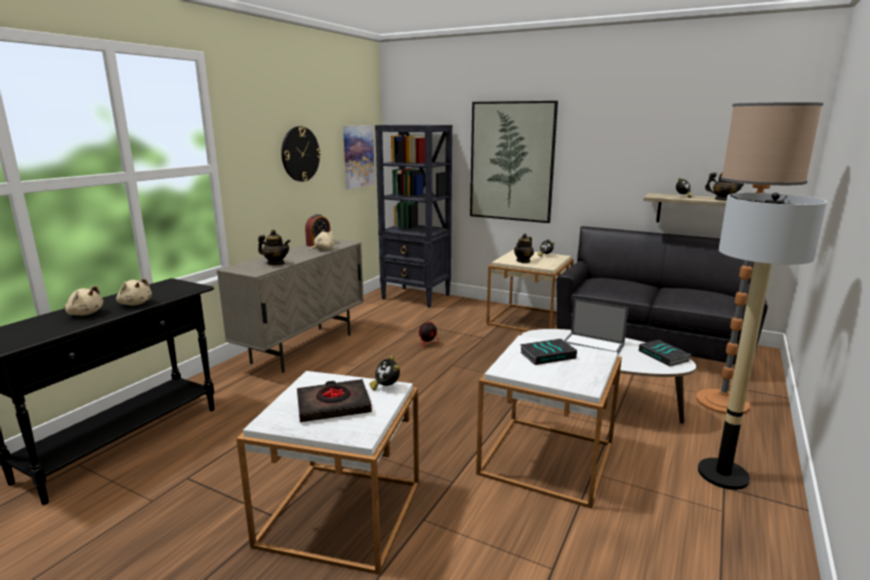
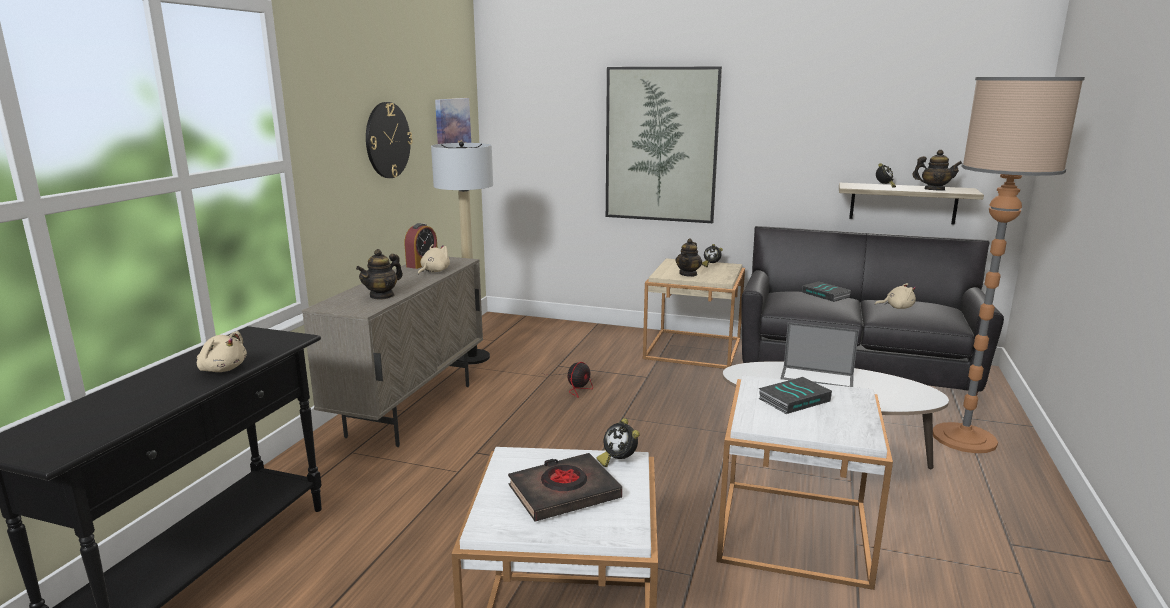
camera: 10 degrees left, 0 degrees up
beige plush toy [64,285,103,315] -> beige plush toy moved to [875,283,916,309]
teapot [258,230,291,265] -> teapot turned 120 degrees clockwise [356,249,403,300]
black bookcase [375,125,452,308] -> none
book [639,340,691,367] -> book moved to [802,282,852,302]
floor lamp [698,193,827,490] -> floor lamp moved to [431,141,493,364]

